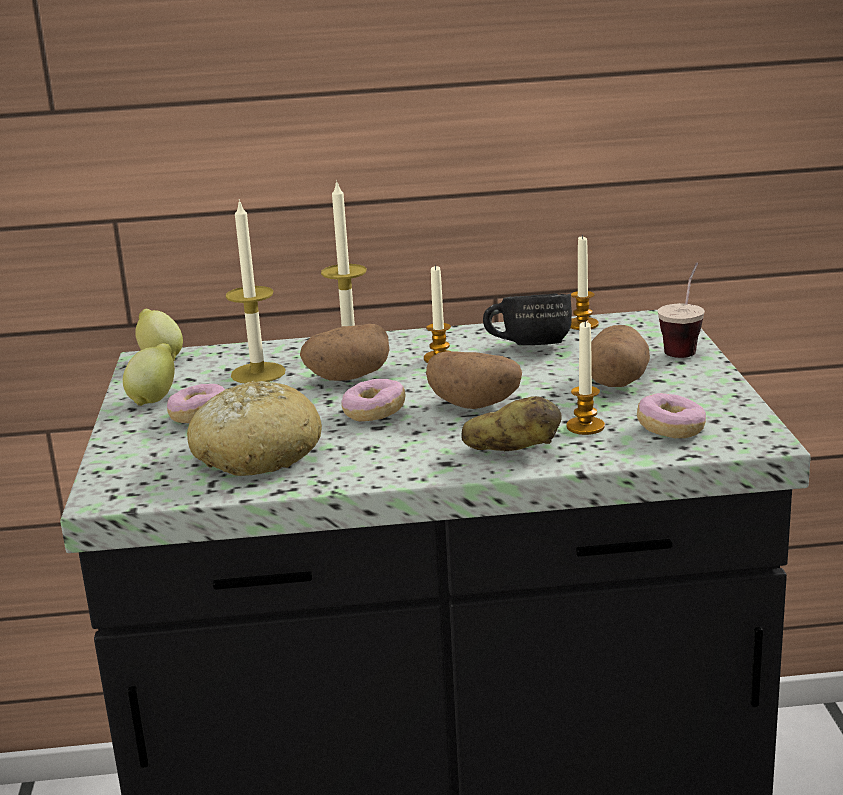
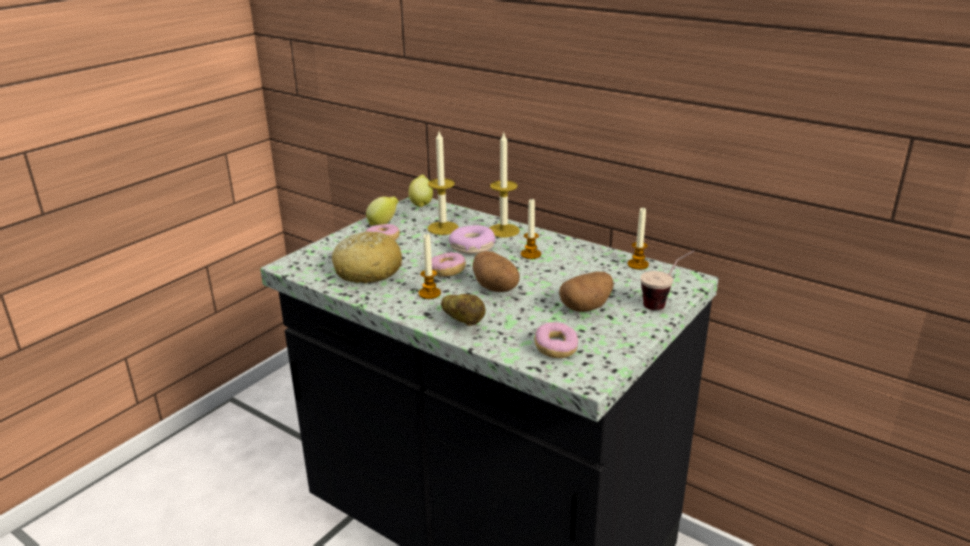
camera: 40 degrees right, 5 degrees up
potato [300,324,389,381] -> donut [449,225,495,254]
black mug [483,294,572,345] -> none
candle [566,320,605,435] -> candle moved to [419,233,441,299]

